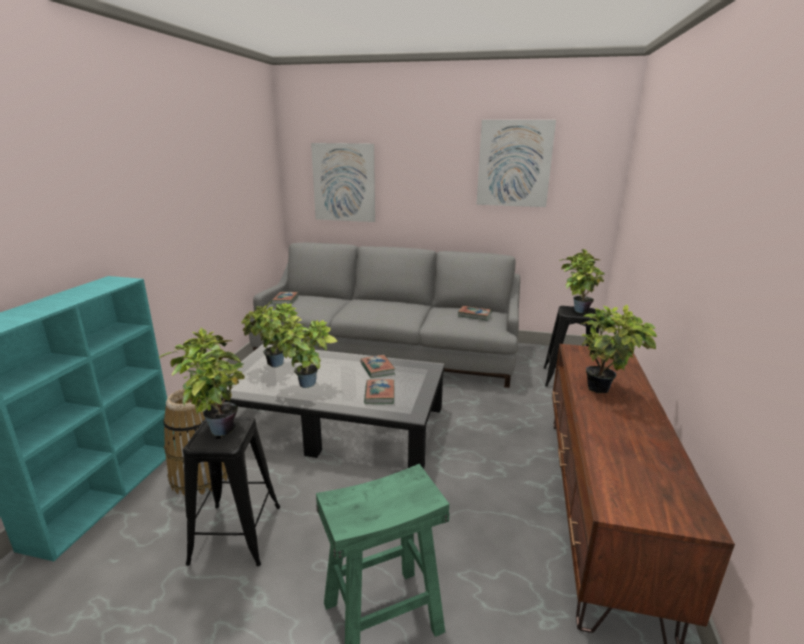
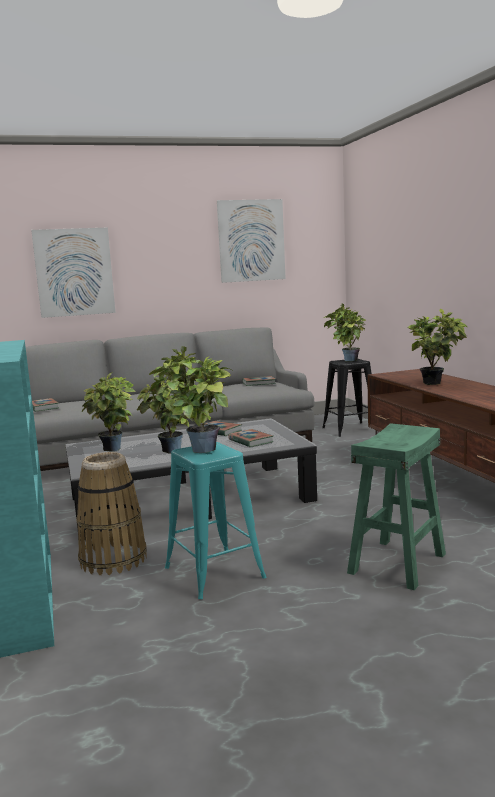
camera: 30 degrees left, 10 degrees down
black stool [183,417,280,567] -> turquoise stool [165,442,266,599]

